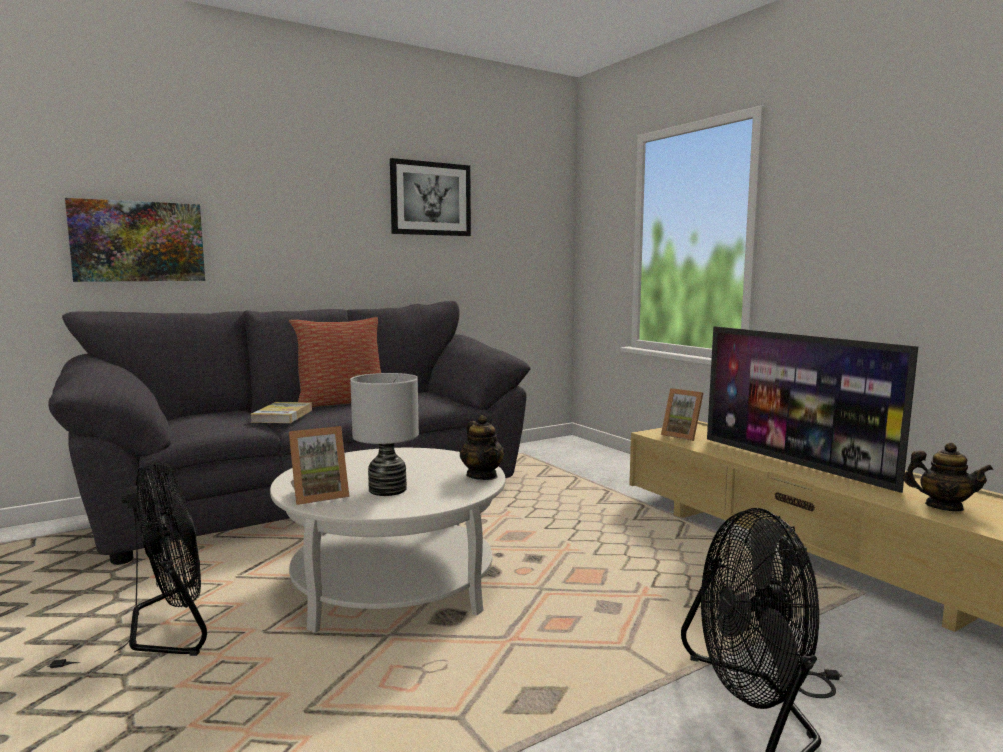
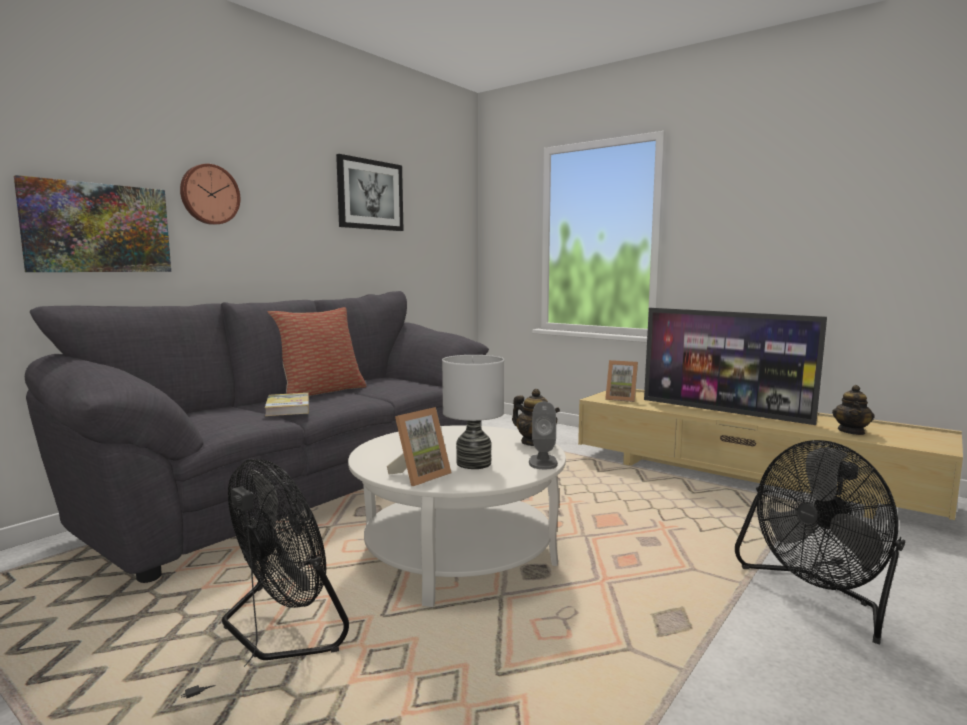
camera: 20 degrees left, 0 degrees up
teapot [903,443,993,511] -> teapot turned 105 degrees clockwise [832,385,875,435]
none -> wall clock [180,164,240,225]
none -> grey speaker [529,402,558,469]

